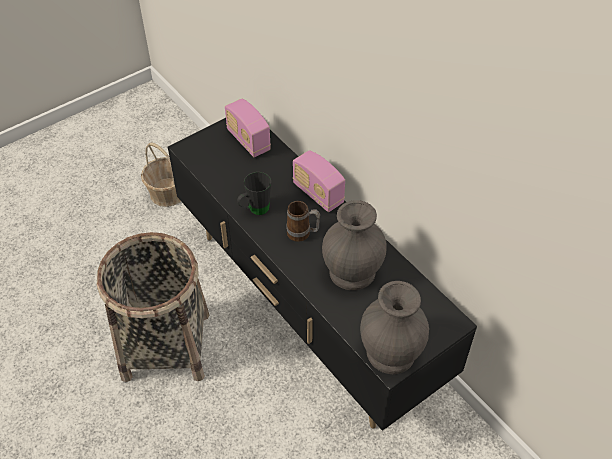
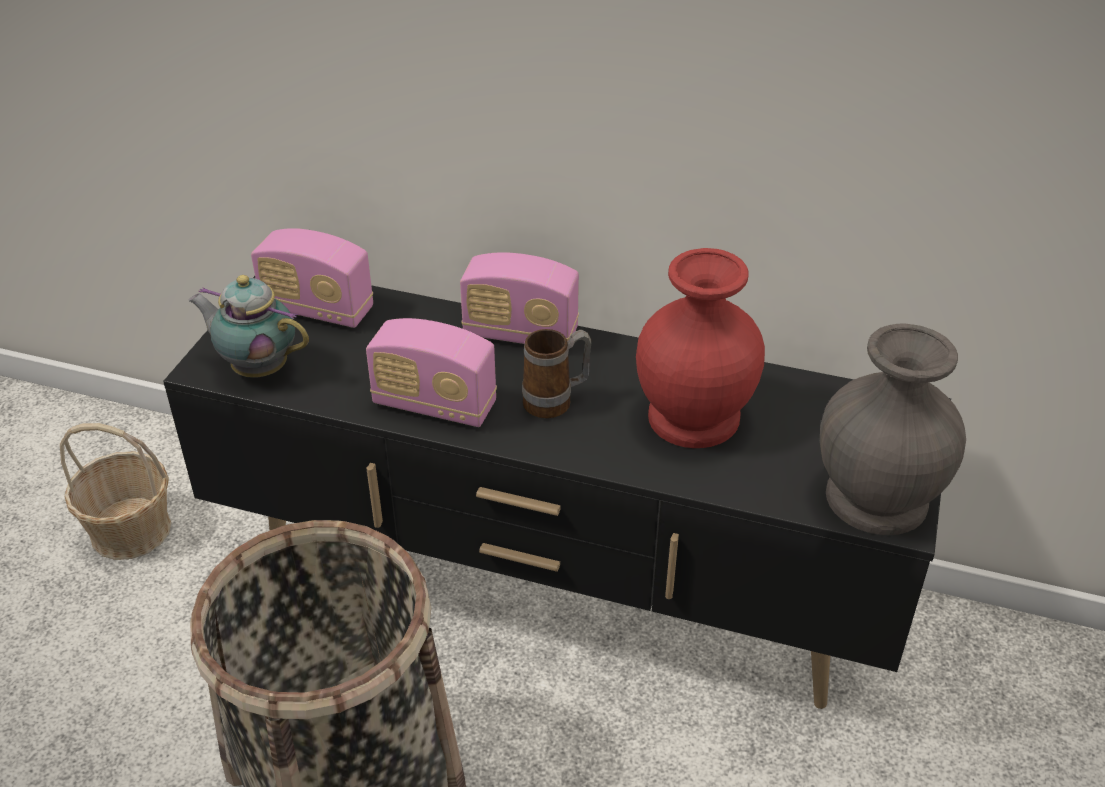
camera: 35 degrees left, 10 degrees down
black mug [237,172,271,215] -> radio [366,318,497,427]
grey vase [322,200,387,290] -> red vase [636,248,765,448]
none -> teapot [188,275,309,378]

